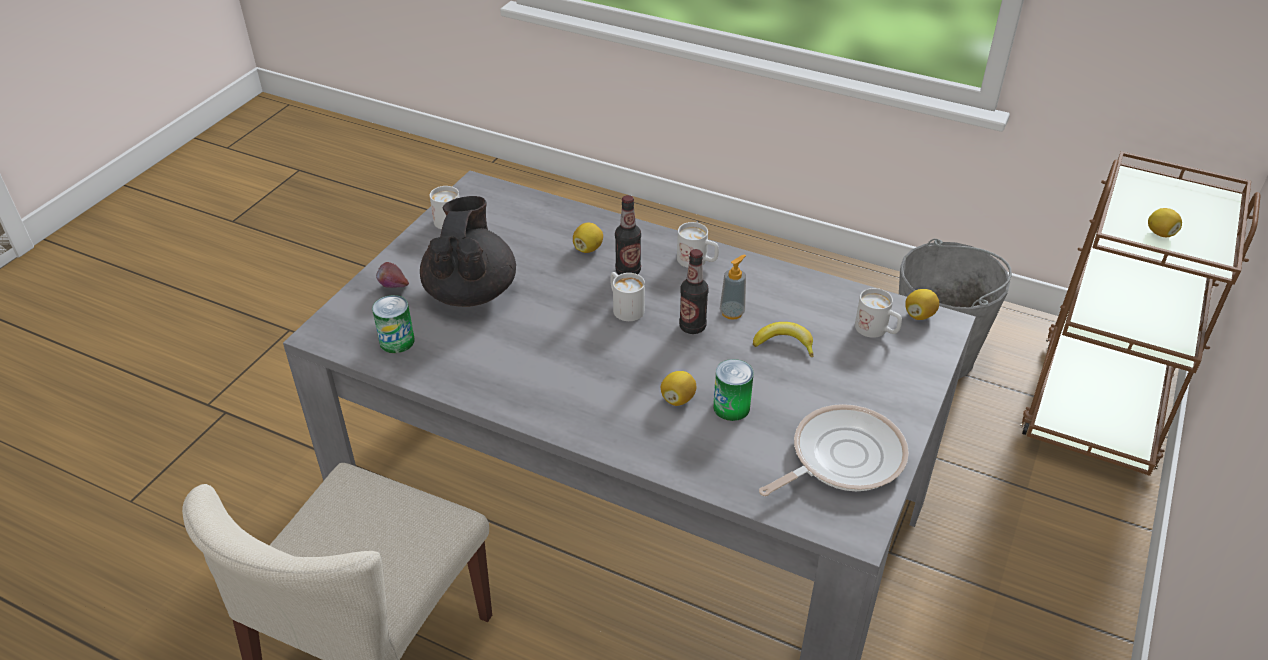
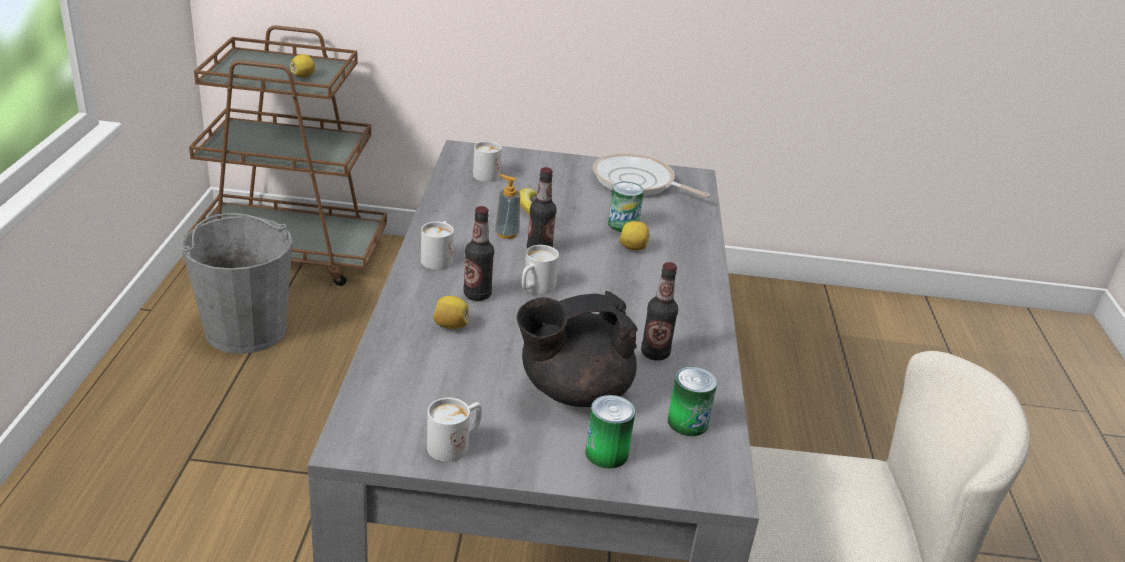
camera: 115 degrees left, 10 degrees down
apple [376,262,409,288] -> can [585,395,635,469]
lemon [905,289,939,320] -> none
none -> bottle [641,262,678,361]

